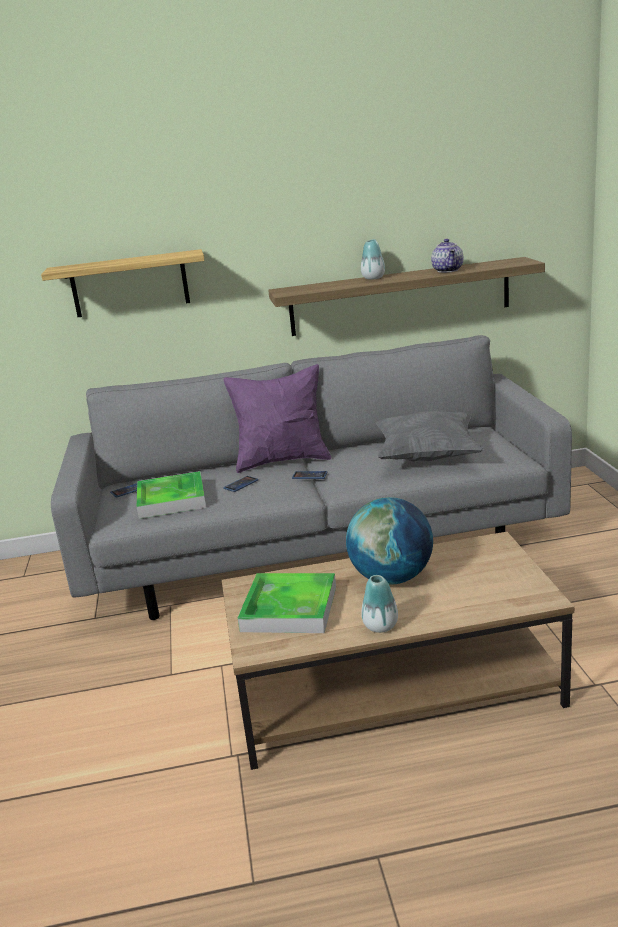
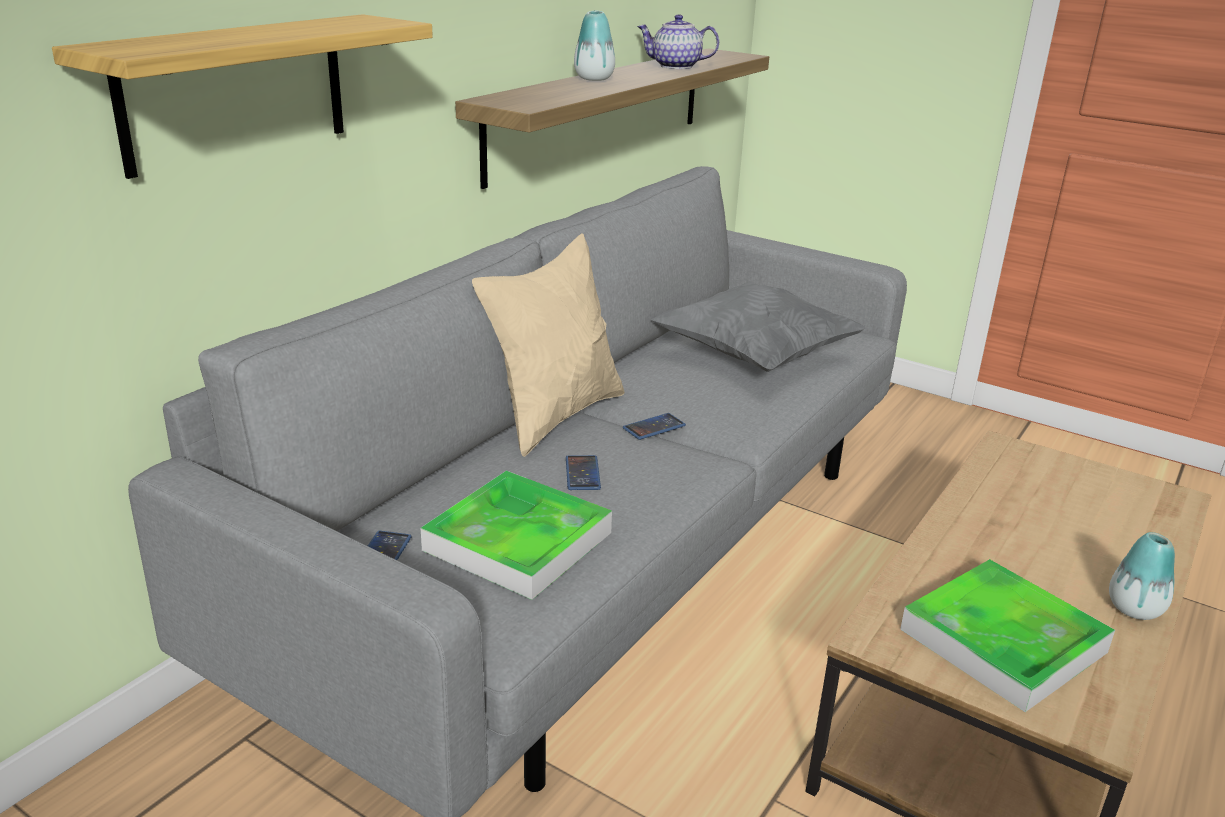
camera: 50 degrees left, 5 degrees up
purple pillow [223,364,331,473] -> beige pillow [472,233,625,457]
globe [346,497,433,585] -> none
teapot [431,239,463,273] -> teapot turned 150 degrees clockwise [637,14,719,69]

